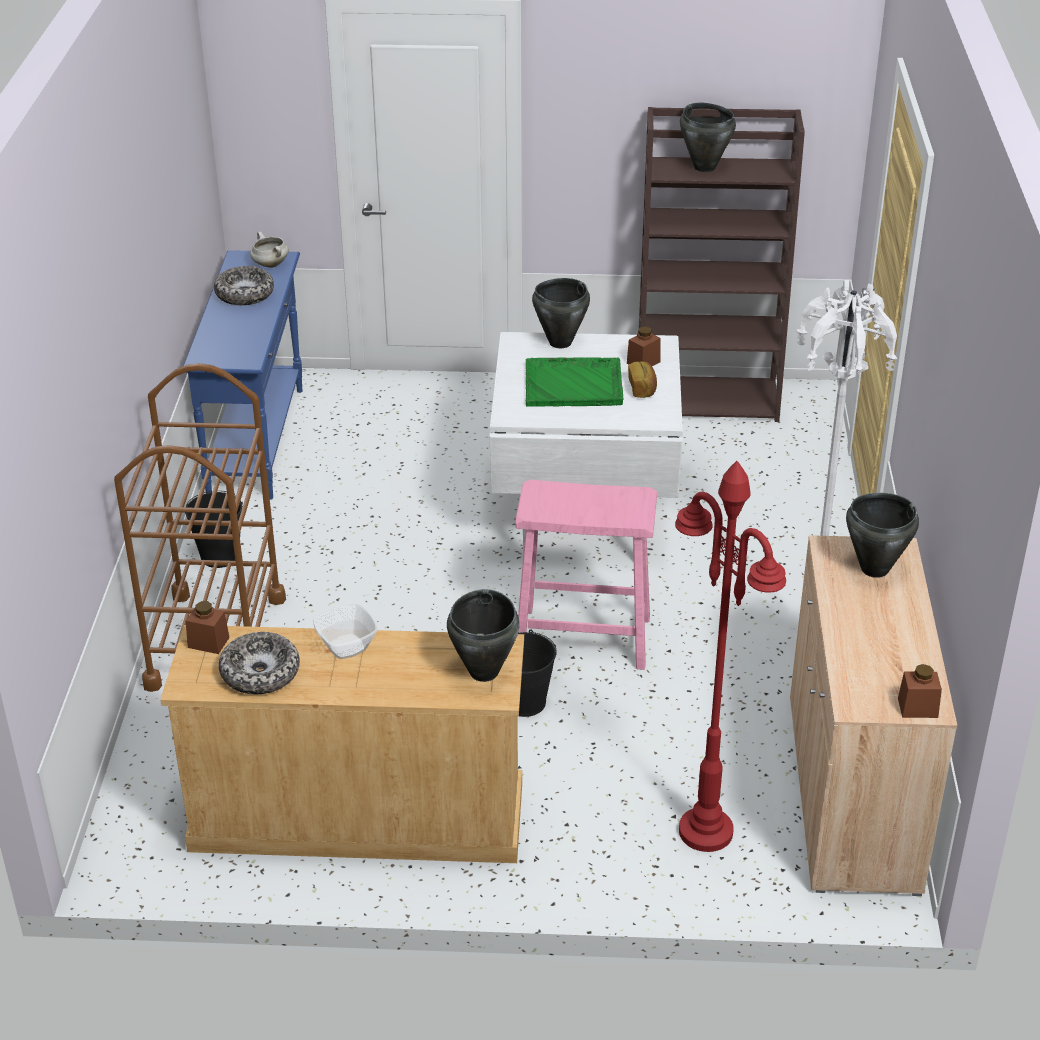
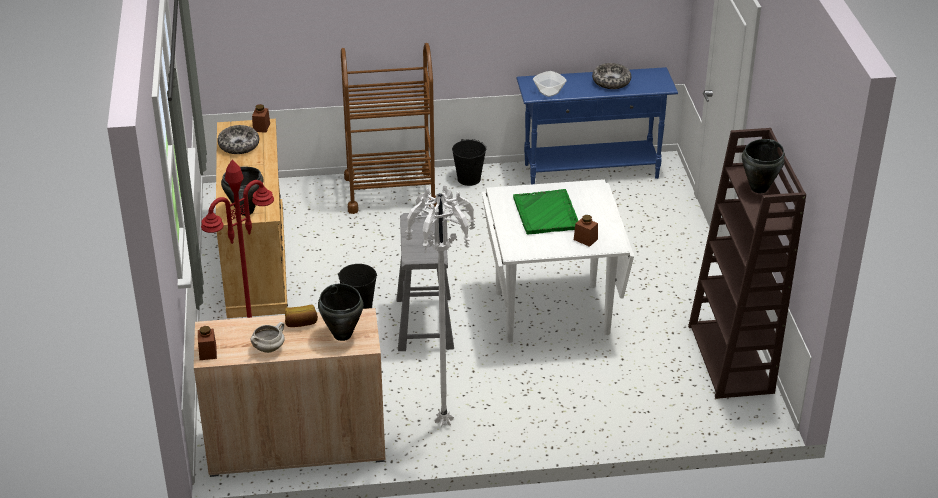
camera: 80 degrees right, 0 degrees up
white cooking pot [250,231,289,268] -> white cooking pot moved to [250,322,285,353]
bowl [313,604,377,659] -> bowl moved to [533,71,566,97]
pink stool [516,480,657,670] -> grey stool [397,212,454,351]
black cooking pot [532,278,590,348] -> none
bread [628,361,657,398] -> bread moved to [285,305,318,327]

